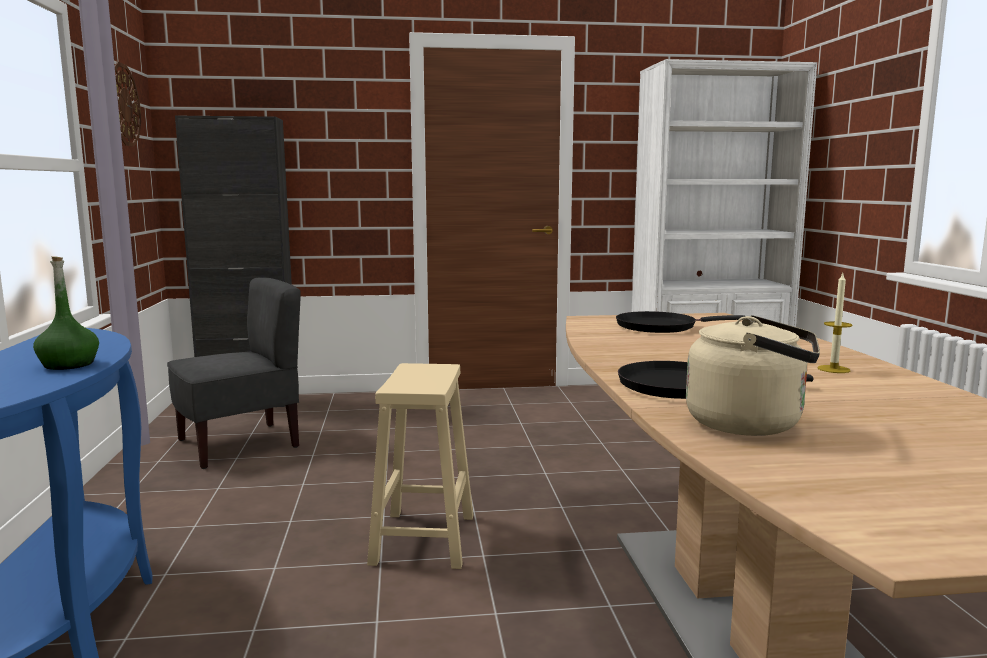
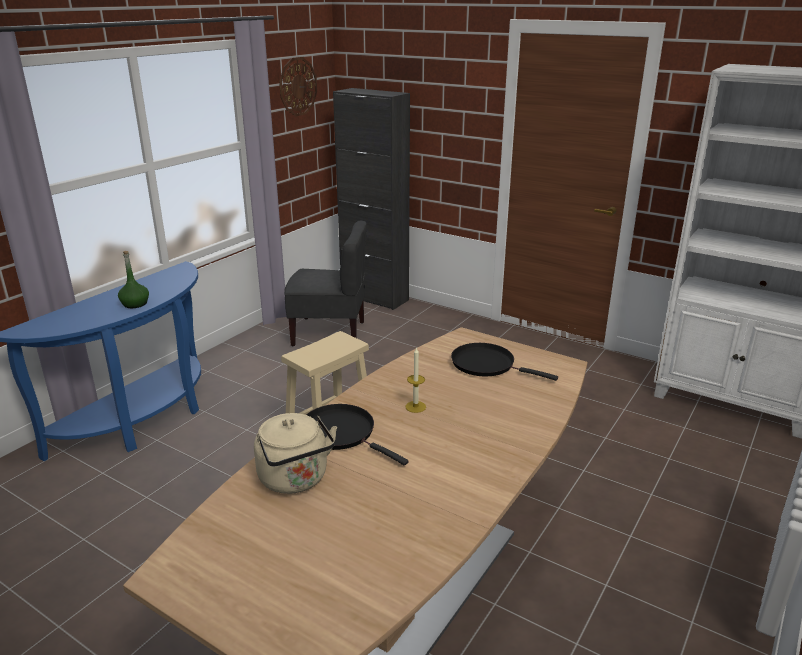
camera: 40 degrees right, 15 degrees up
candle [818,273,852,373] -> candle moved to [405,347,426,413]

